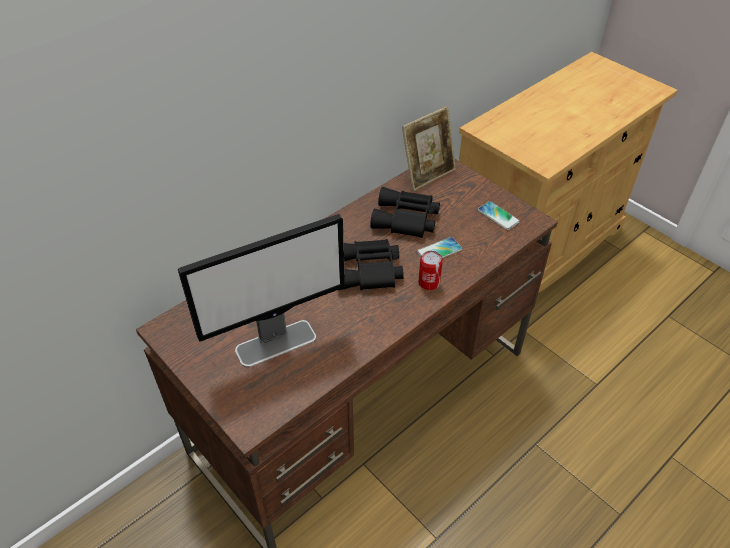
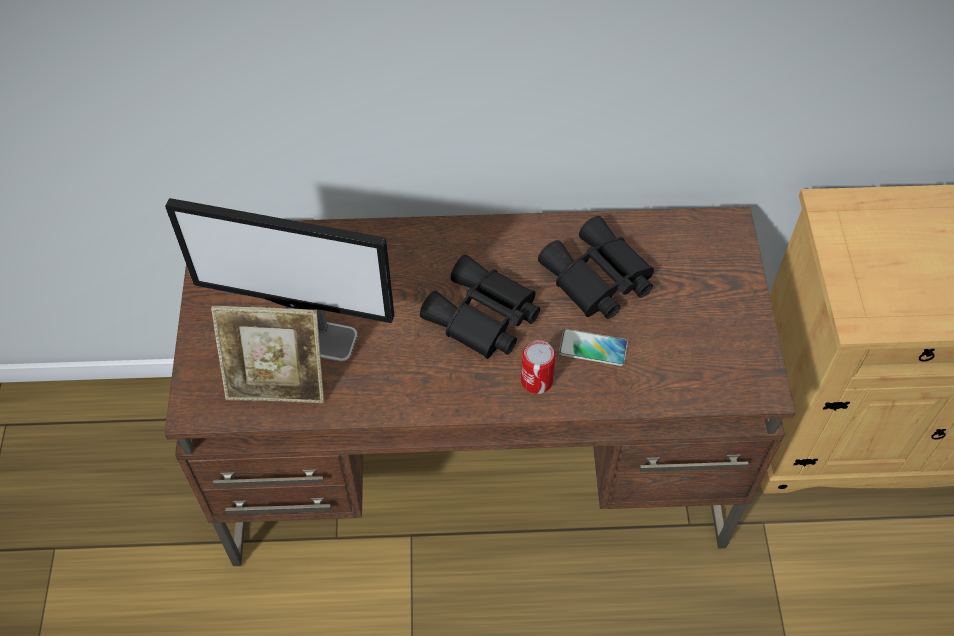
camera: 40 degrees right, 10 degrees up
picture frame [402,106,456,191] -> picture frame moved to [211,306,324,403]
phone [477,201,520,230] -> none

